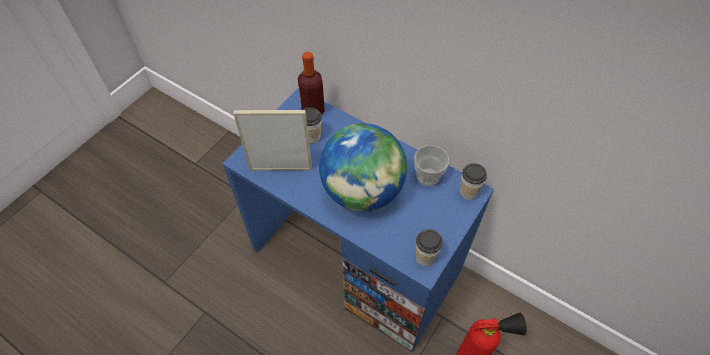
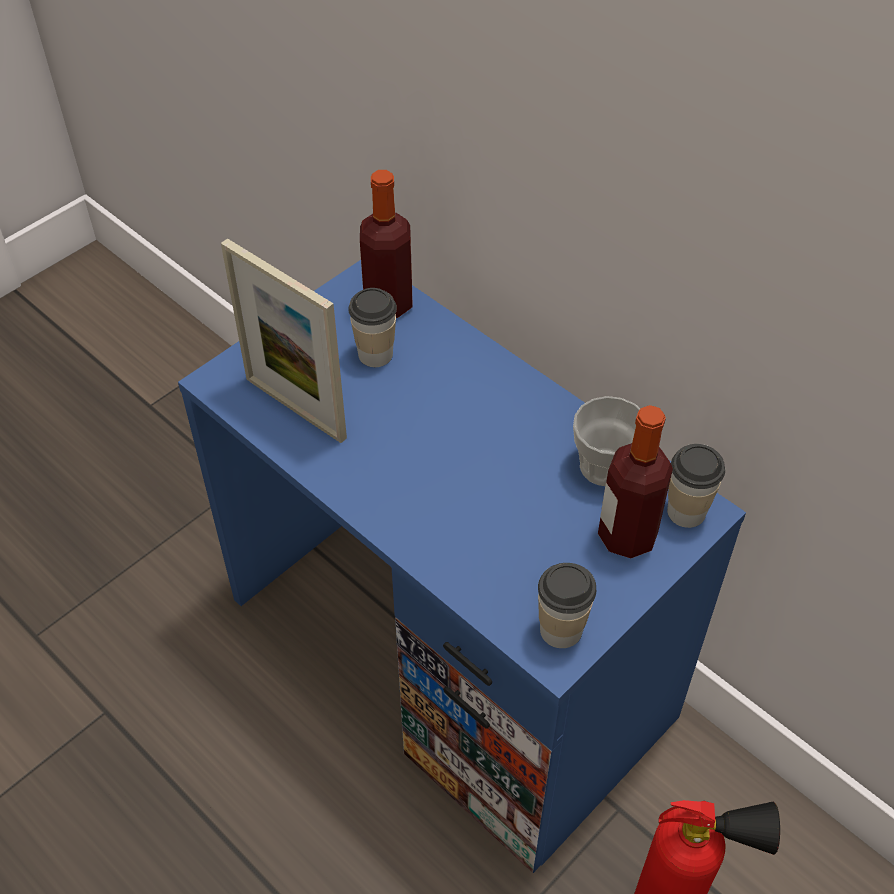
camera: 10 degrees right, 5 degrees down
picture frame [233,110,312,171] -> picture frame turned 150 degrees counterclockwise [221,238,347,443]
globe [319,123,407,212] -> none
none -> bottle [598,405,673,558]

